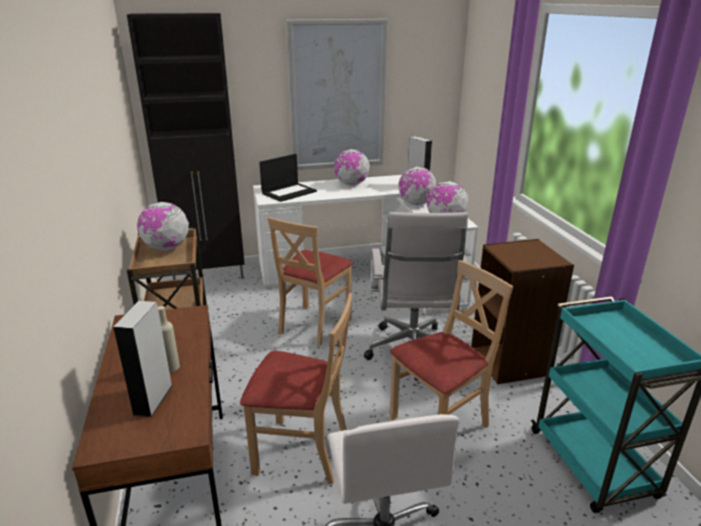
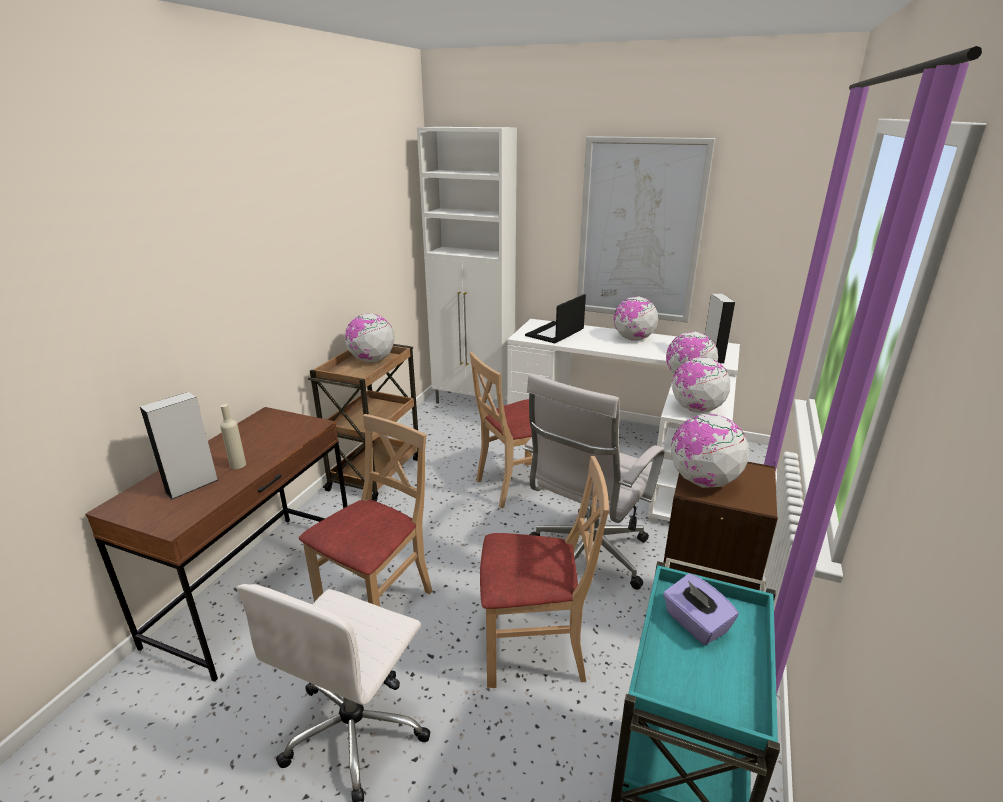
camera: 35 degrees right, 0 degrees up
black cabinet [127,13,245,280] -> white cabinet [417,127,517,404]
beige chair [240,293,352,484] -> beige chair turned 105 degrees counterclockwise [299,414,432,607]
laptop [259,154,317,202] -> laptop turned 135 degrees clockwise [525,294,586,343]
none -> purple tissue box [663,573,739,645]
none -> globe [671,414,749,488]

